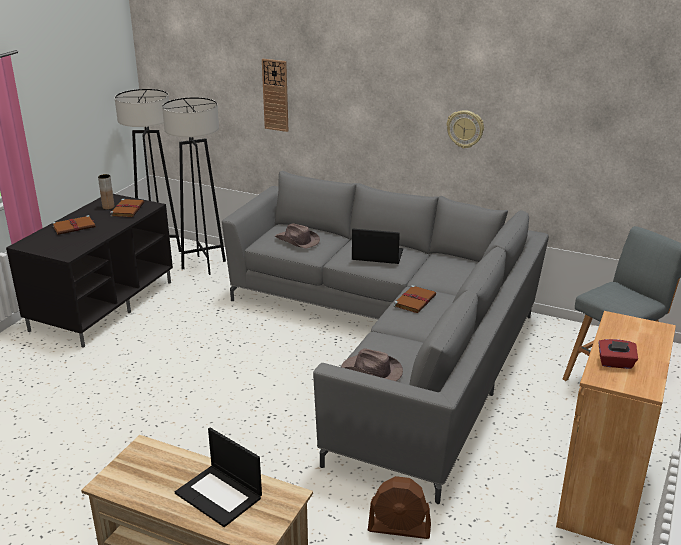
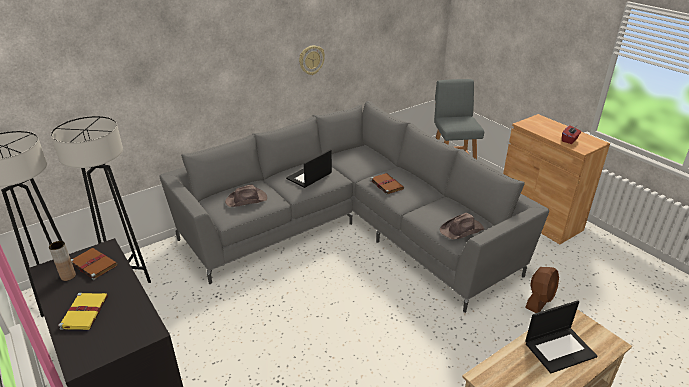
camera: 60 degrees left, 5 degrees up
brown book [52,215,95,235] -> yellow book [58,293,108,330]
wall clock [262,59,289,132] -> none

